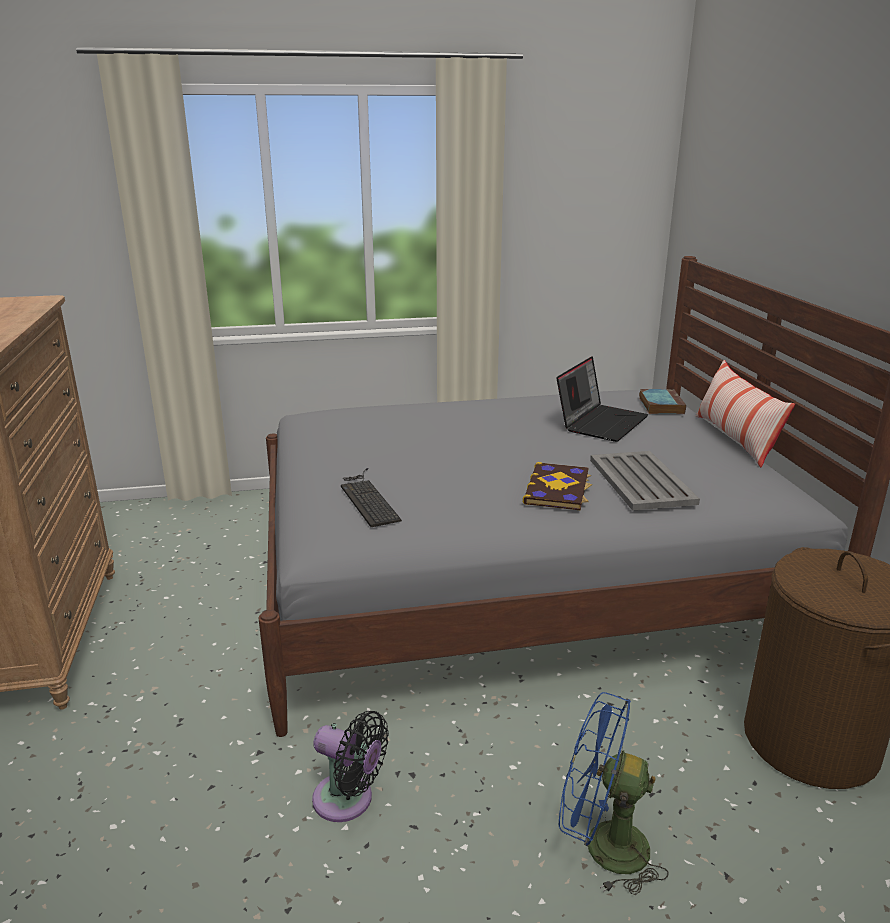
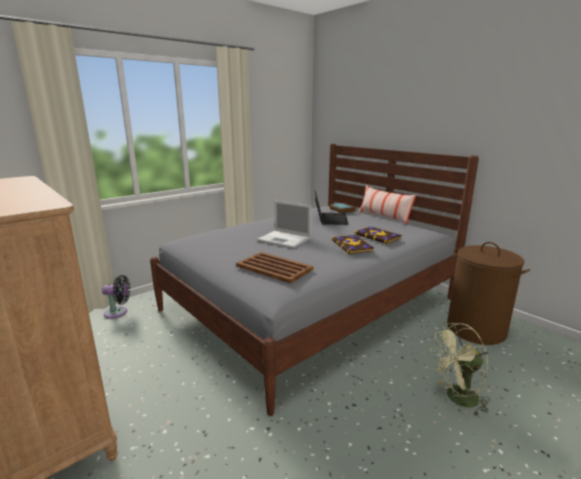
camera: 30 degrees left, 5 degrees down
black fan [312,711,389,822] -> black fan moved to [102,275,130,319]
keyboard [341,468,402,527] -> brown tray [236,252,314,284]
blue fan [559,692,669,895] -> green fan [430,323,490,416]
grey tray [590,451,700,511] -> book [355,226,402,244]
none -> laptop [257,200,312,248]

